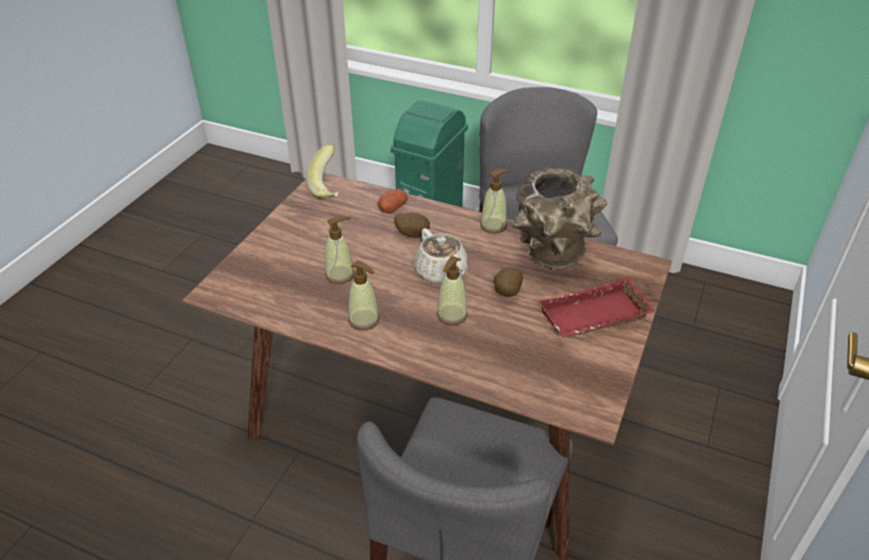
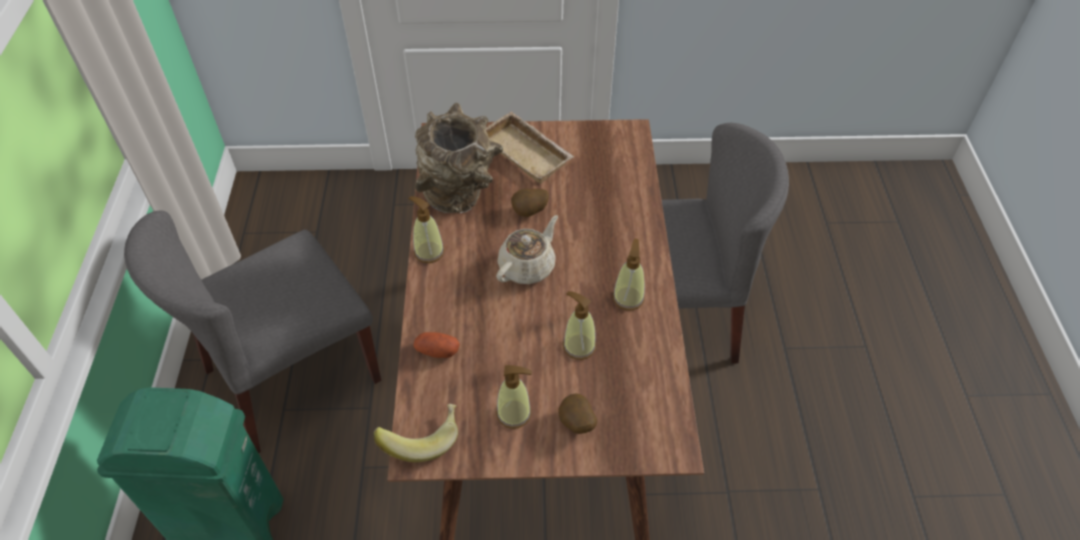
camera: 115 degrees left, 10 degrees up
potato [394,212,430,238] -> potato moved to [558,394,597,434]
soap dispenser [437,256,468,325] -> soap dispenser moved to [496,365,532,429]
red tray [539,277,655,338] -> beige tray [486,111,574,184]

